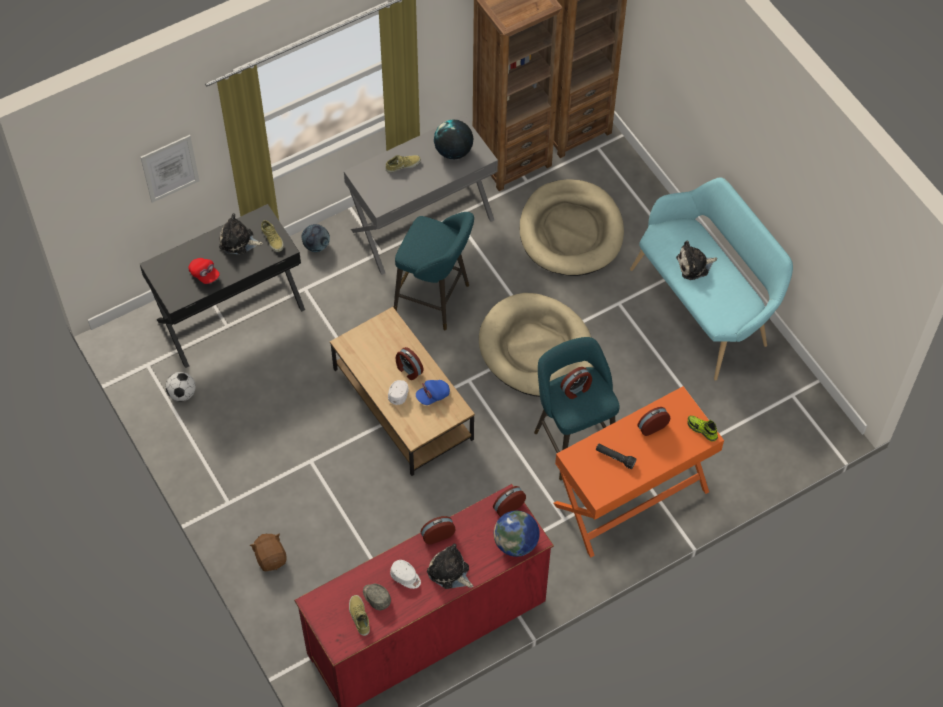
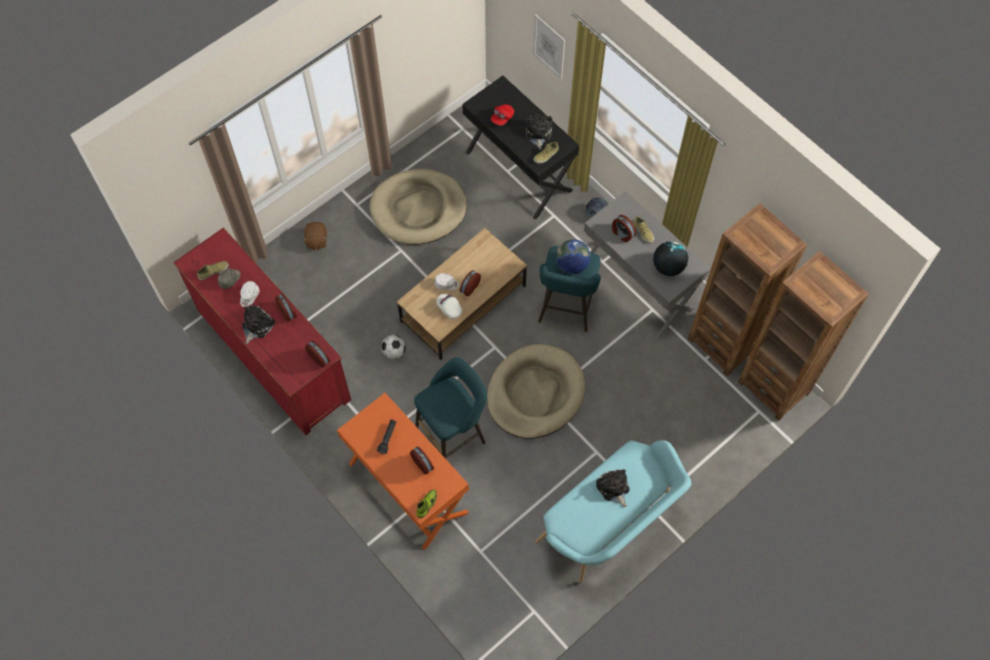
camera: 80 degrees right, 5 degrees up
football [166,372,196,401] -> football moved to [381,335,406,359]
brown plush toy [250,533,287,571] -> brown plush toy turned 120 degrees clockwise [303,222,327,251]
blue cap [416,380,450,405] -> white cap [436,294,462,319]
globe [494,511,540,557] -> globe moved to [556,239,591,274]
beige dog bed [520,179,624,276] -> beige dog bed moved to [369,169,467,245]
alarm clock [561,367,592,399] -> alarm clock moved to [612,215,636,242]

